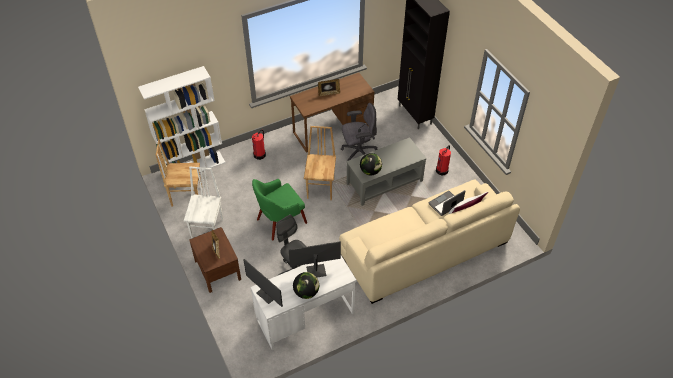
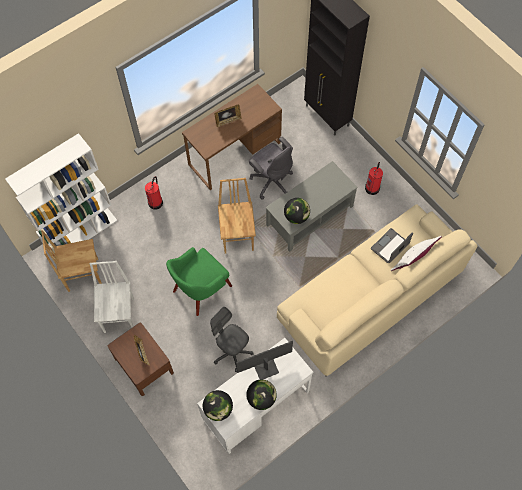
camera: 10 degrees left, 15 degrees up
monitor [243,259,283,307] -> globe [203,390,233,421]
grey office chair [341,103,377,161] -> grey office chair turned 75 degrees clockwise [249,137,293,200]

